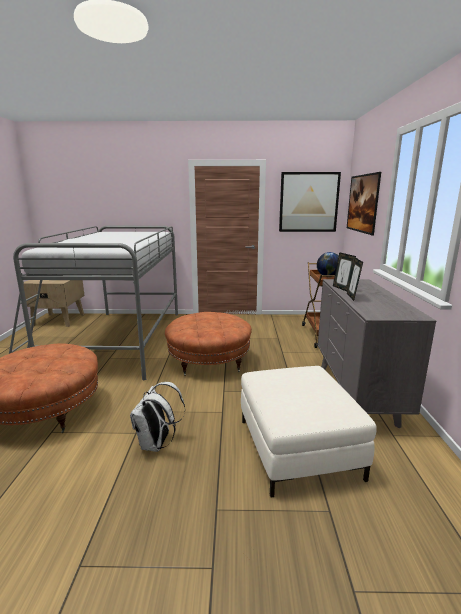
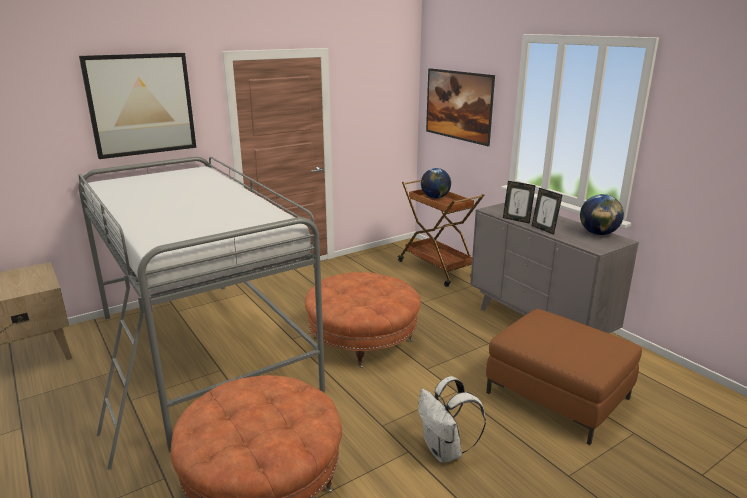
camera: 35 degrees left, 5 degrees up
white ottoman [241,366,377,497] -> brown ottoman [486,309,642,445]
picture [279,172,341,232] -> picture moved to [79,53,196,159]
none -> globe [580,194,624,235]

